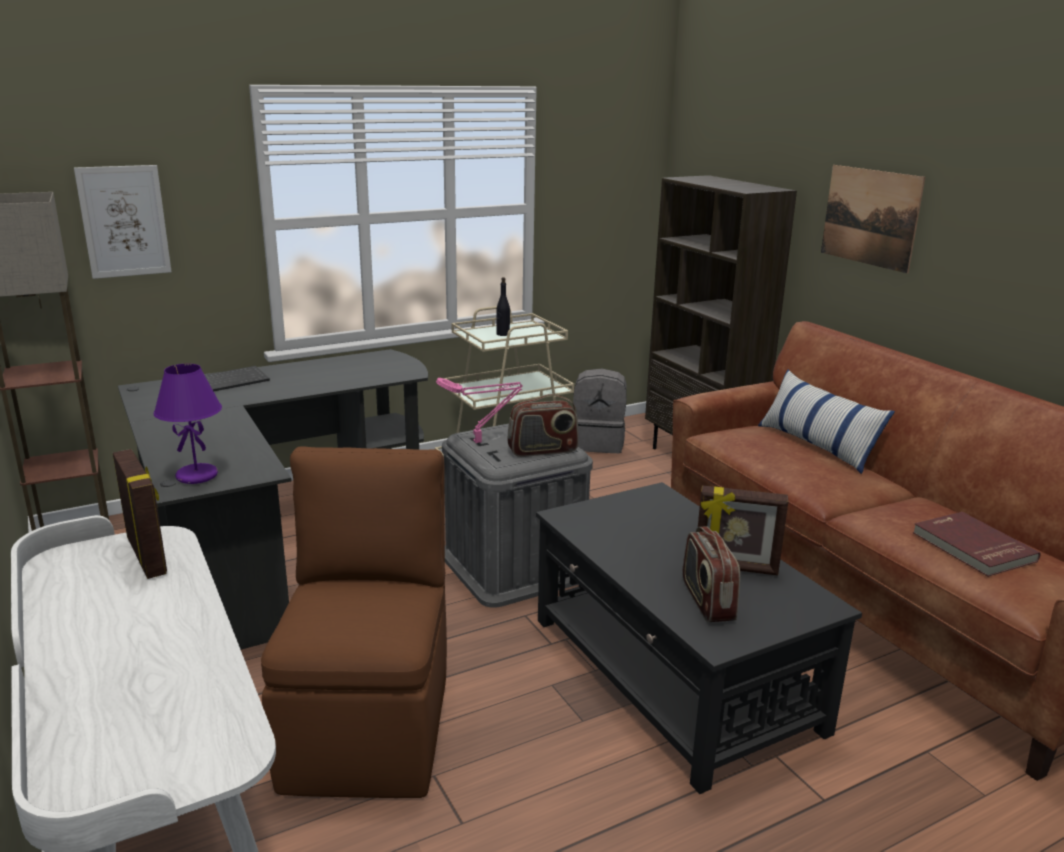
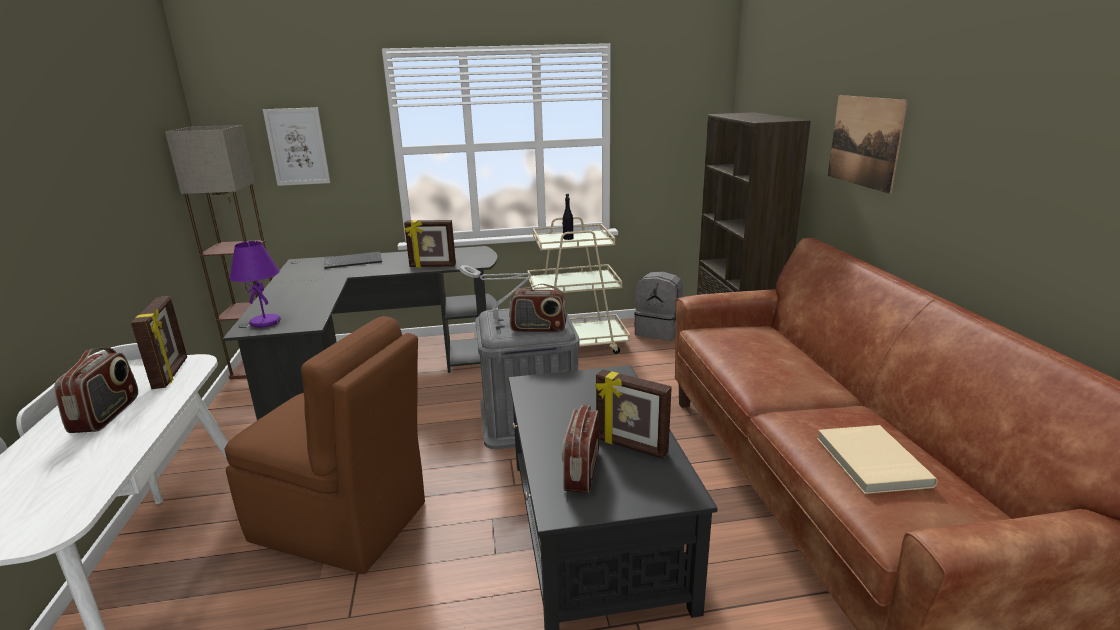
camera: 20 degrees right, 0 degrees up
brown chair [261,446,447,798] -> brown chair turned 90 degrees clockwise [225,316,425,574]
pink table lamp [436,378,523,443] -> grey table lamp [460,265,531,319]
pillow [758,370,895,474] -> none
red book [913,512,1041,577] -> beige book [817,425,938,494]
none -> radio [54,347,138,433]
none -> picture frame [404,220,456,268]

